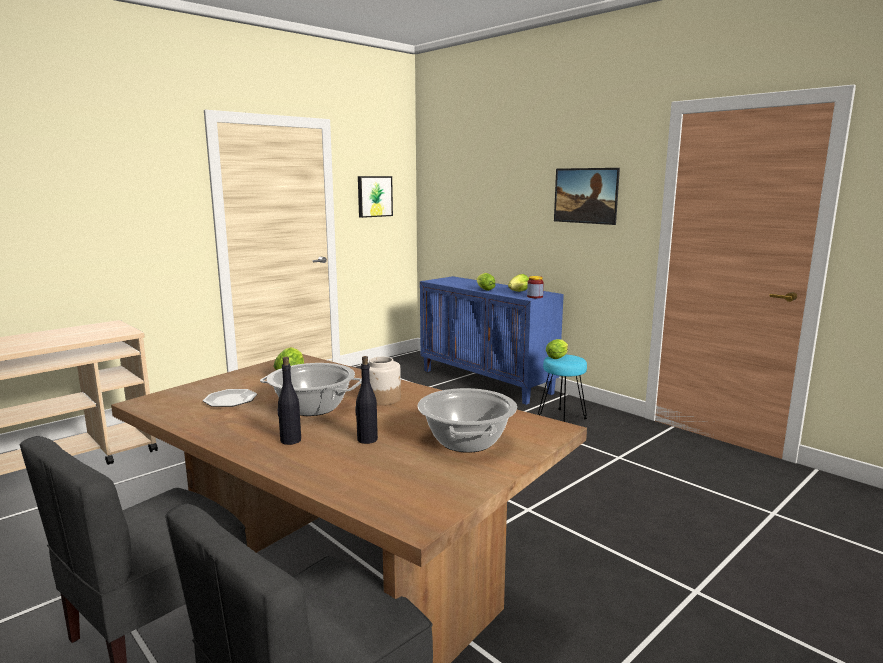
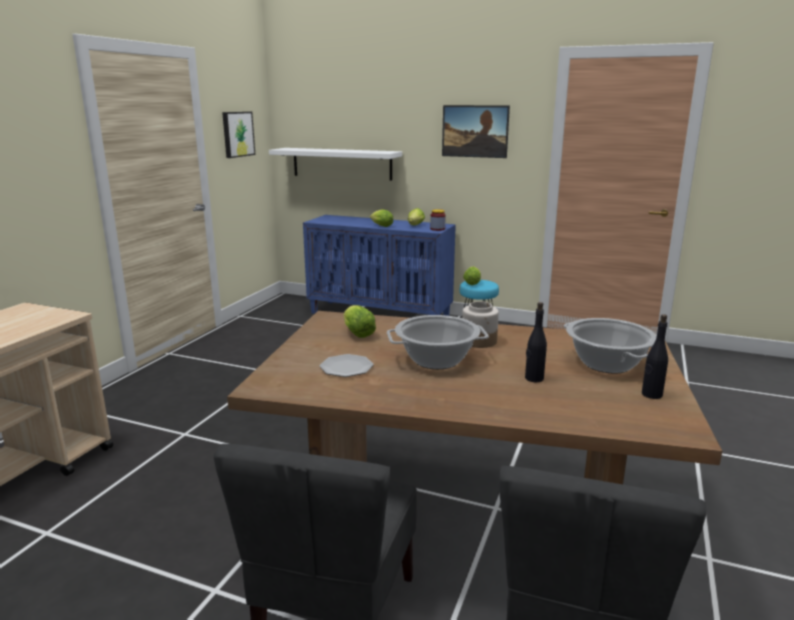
camera: 25 degrees left, 5 degrees up
black bottle [278,357,301,445] -> black bottle moved to [642,314,668,399]
none -> white shelf [269,148,402,180]

